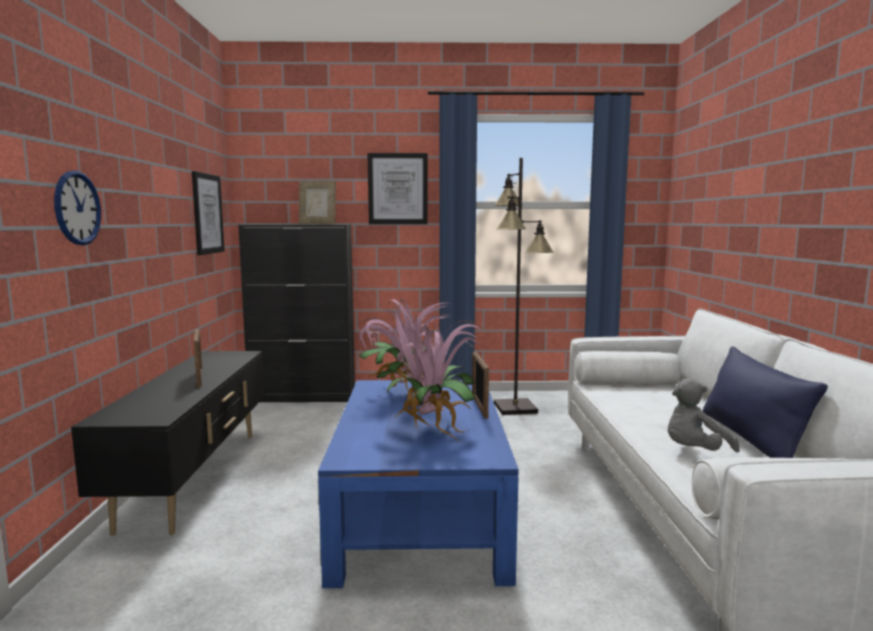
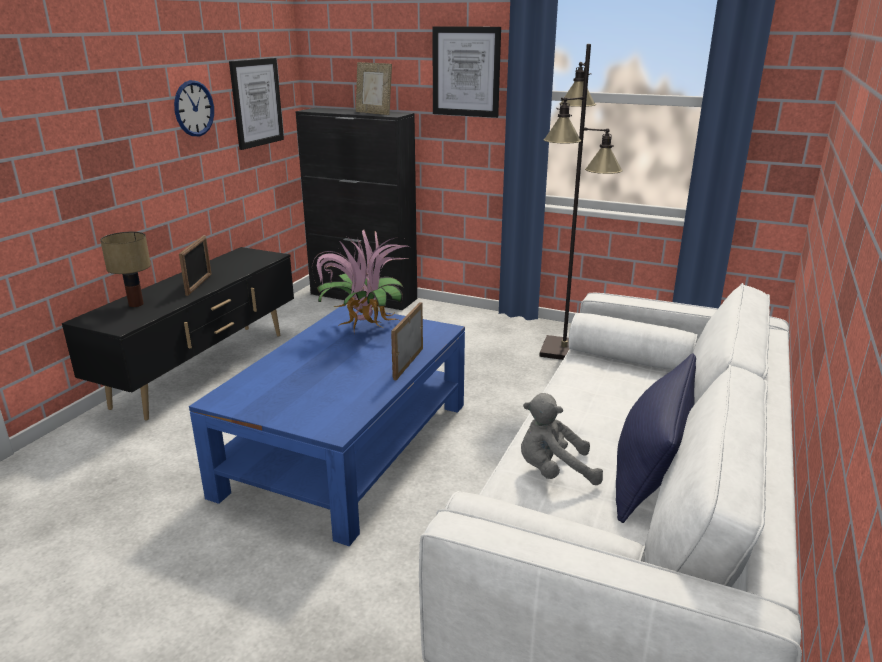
camera: 25 degrees right, 15 degrees up
wall clock [54,171,101,245] -> wall clock moved to [174,80,214,136]
potted plant [376,310,487,443] -> none
none -> table lamp [100,232,151,307]

